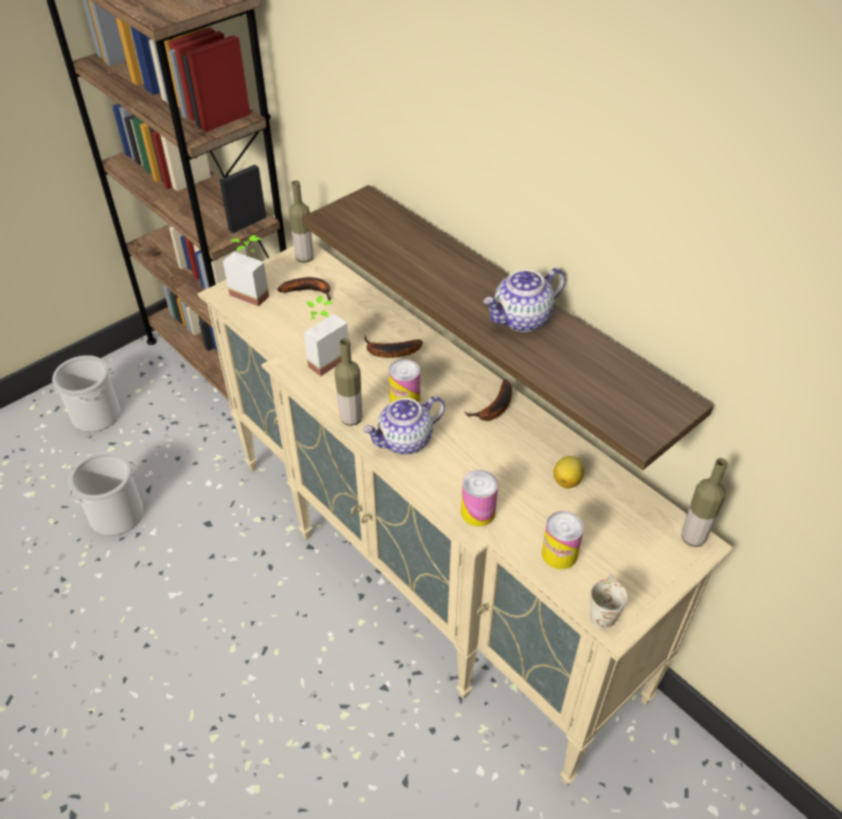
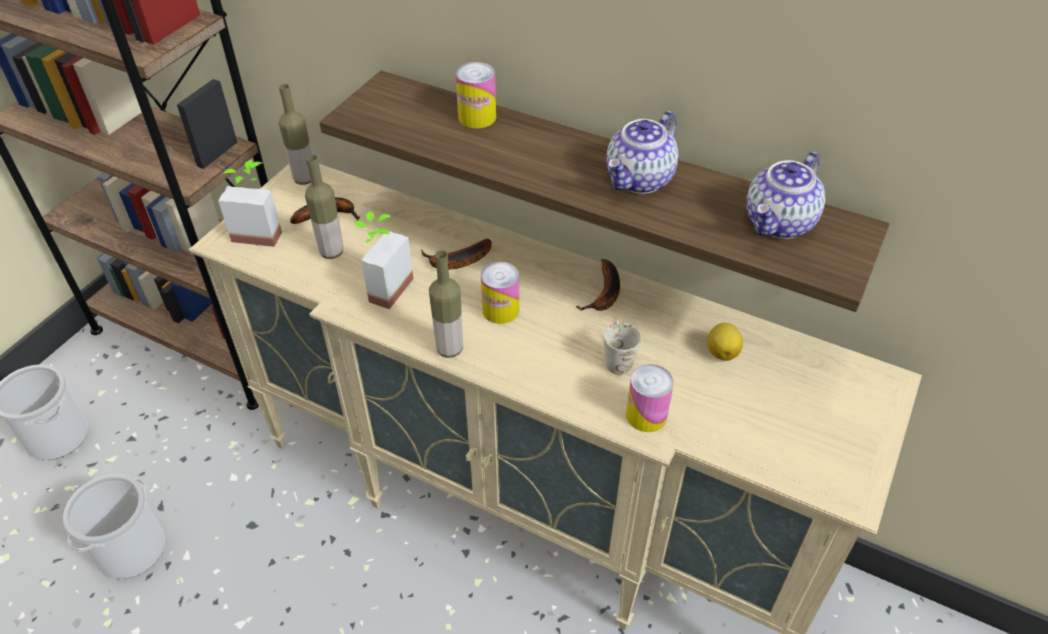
camera: 20 degrees left, 0 degrees up
teapot [363,396,445,454] -> teapot moved to [746,152,825,239]
can [542,511,584,569] -> can moved to [455,62,496,128]
white mug [590,574,628,628] -> white mug moved to [604,320,641,375]
bottle [682,458,728,547] -> bottle moved to [305,155,343,259]

